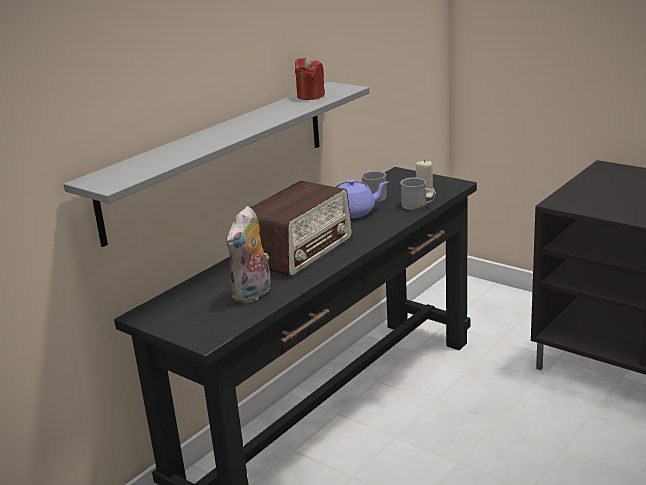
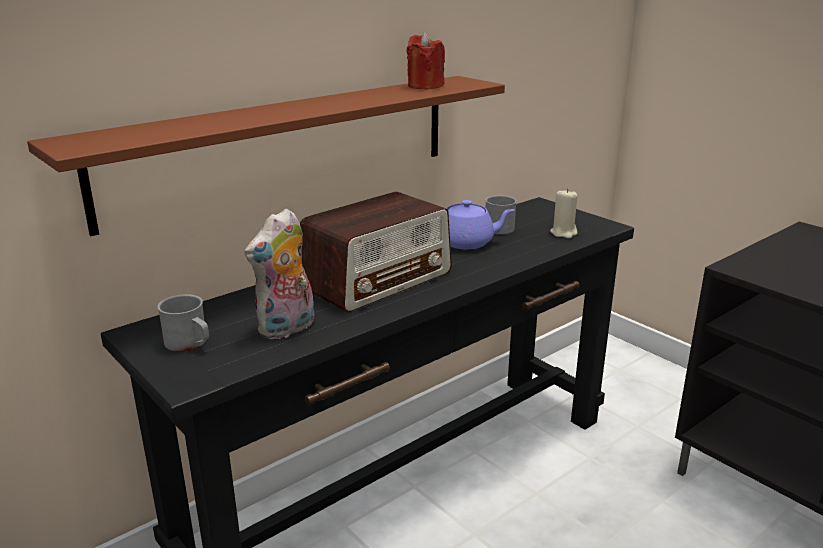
camera: 10 degrees right, 0 degrees up
grey shelf [63,82,369,247] -> brown shelf [27,76,505,236]
grey mug [400,178,435,210] -> grey mug moved to [157,294,209,352]

